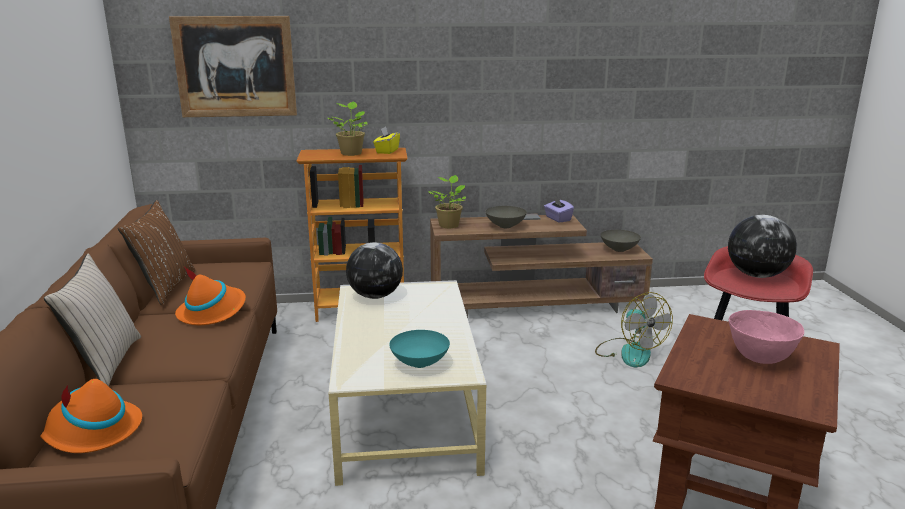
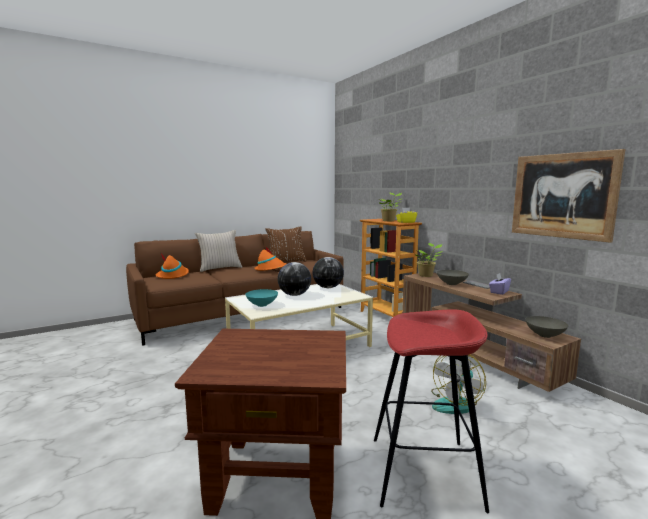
camera: 65 degrees right, 10 degrees down
picture [169,16,297,117] -> picture moved to [512,149,625,243]
globe [728,215,797,278] -> globe moved to [278,262,311,296]
pink bowl [729,310,804,364] -> none

